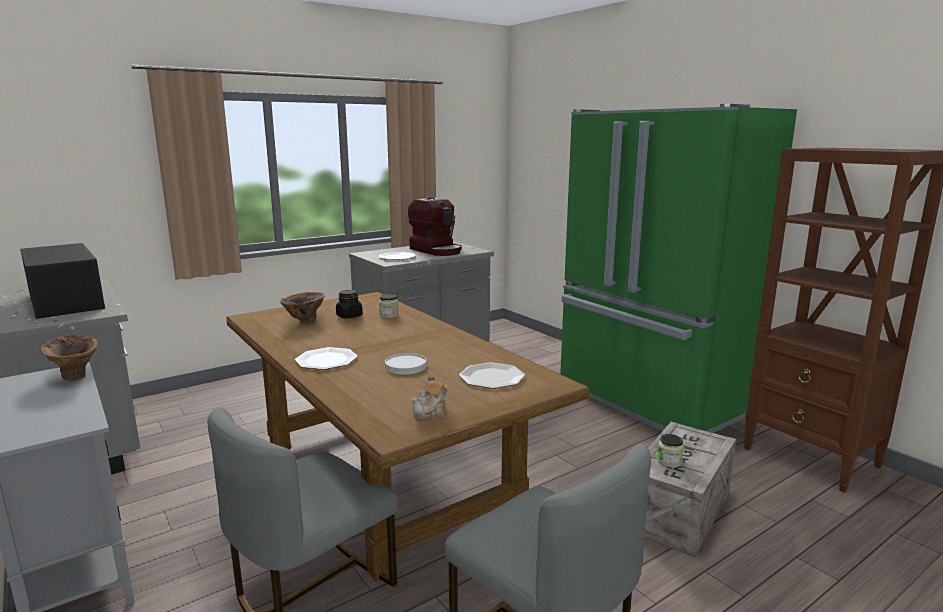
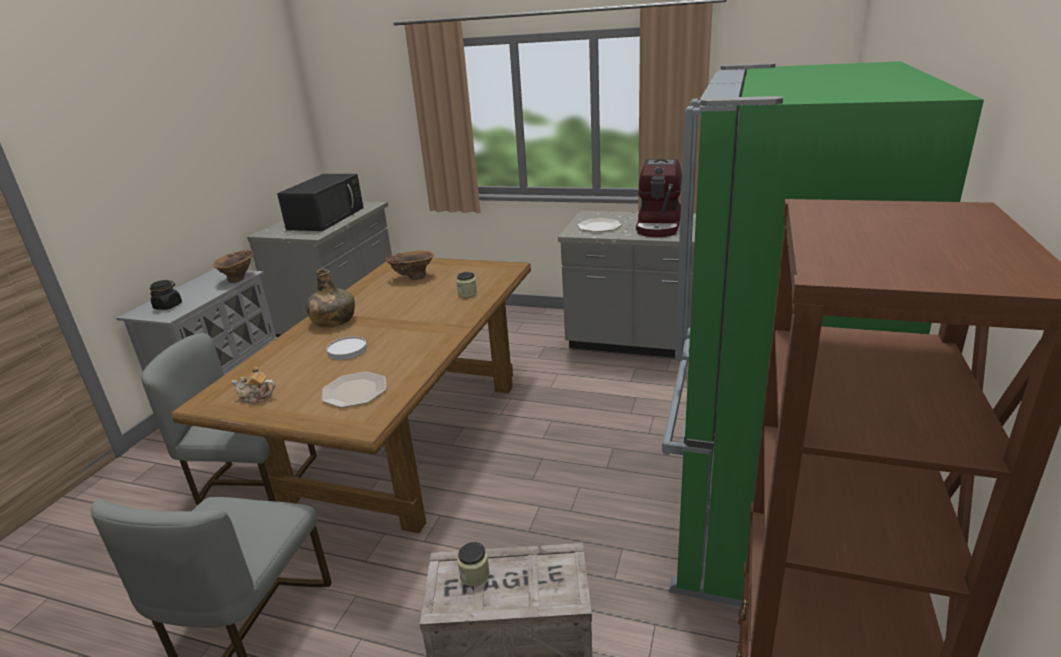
camera: 55 degrees right, 10 degrees up
plate [295,347,358,370] -> green bottle [306,269,355,328]
black jar [336,290,363,318] -> black jar moved to [150,280,182,310]

